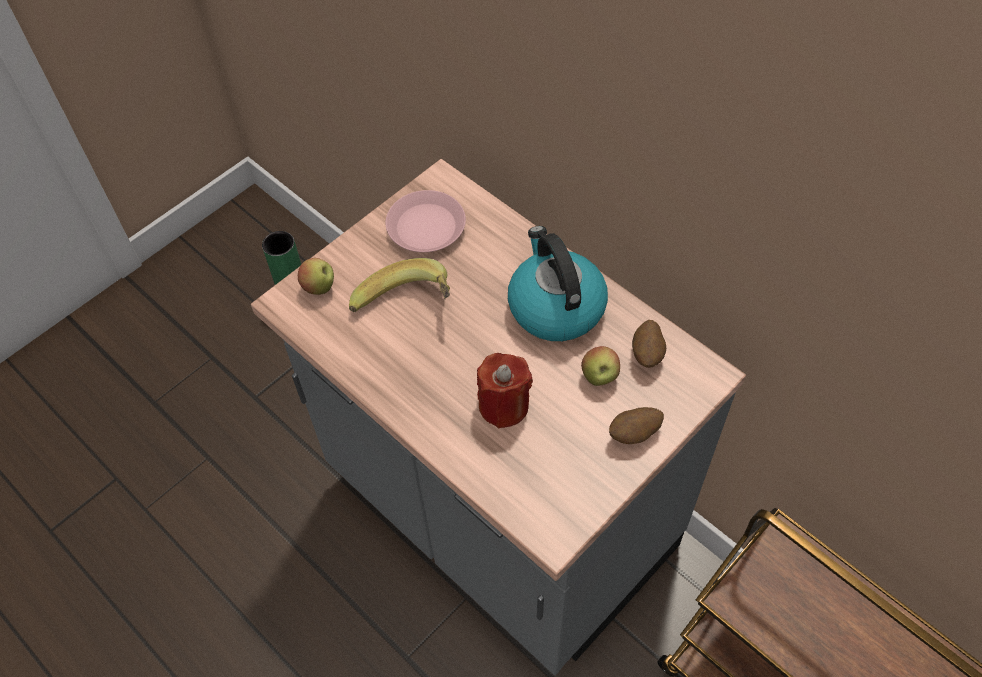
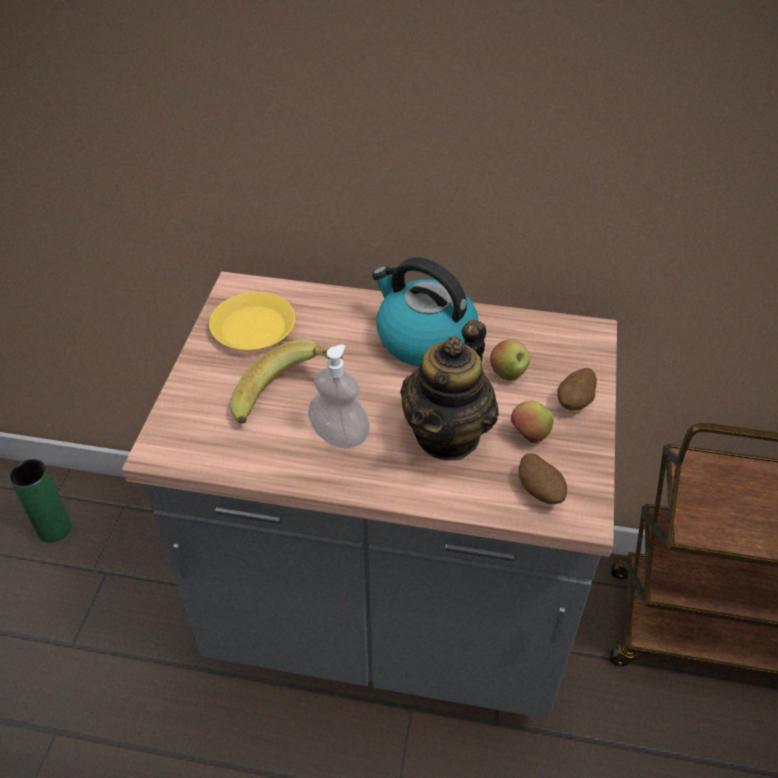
camera: 35 degrees left, 10 degrees down
apple [298,258,334,295] -> apple moved to [511,401,554,443]
pink plate [386,190,466,252] -> yellow plate [209,292,295,351]
red candle [477,353,533,428] -> teapot [400,320,499,461]
potato [632,320,666,368] -> potato moved to [519,453,567,504]
none -> soap dispenser [308,344,370,449]

